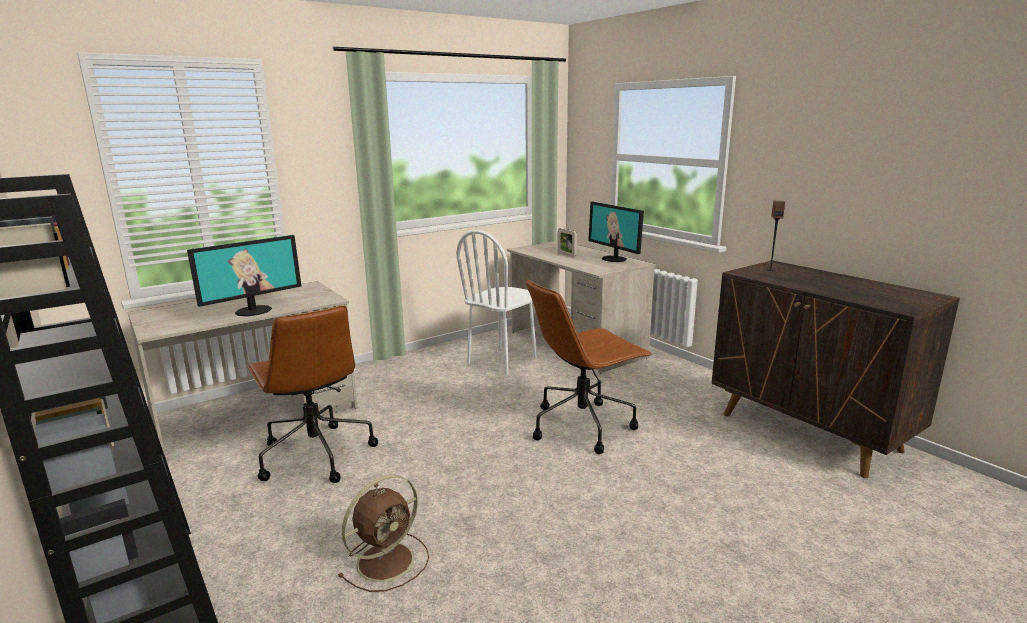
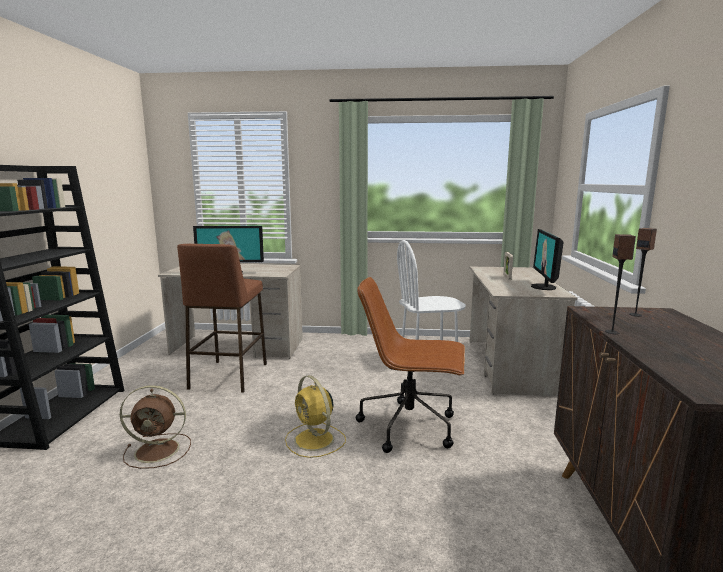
camera: 40 degrees right, 5 degrees down
brown office chair [247,305,378,483] -> brown stool [177,244,267,393]
none -> yellow fan [285,375,346,458]
none -> speaker [605,234,636,334]

